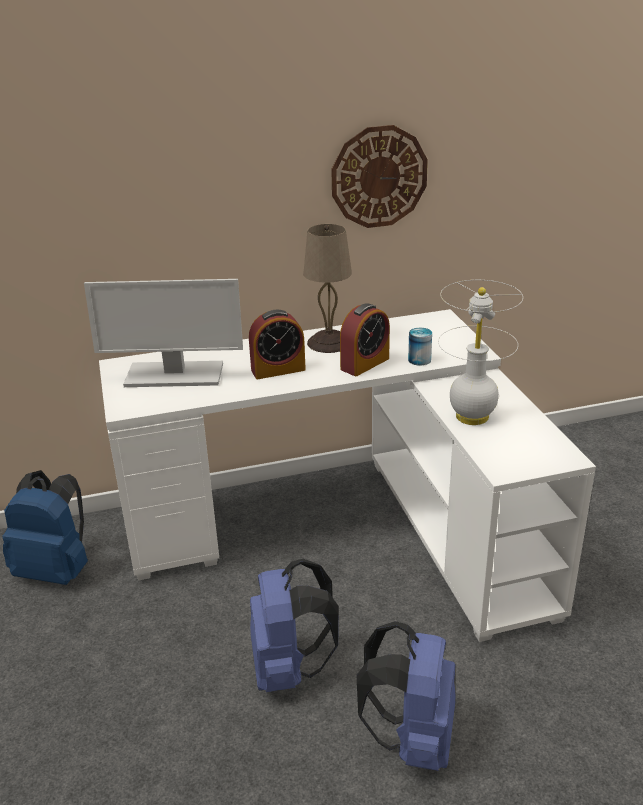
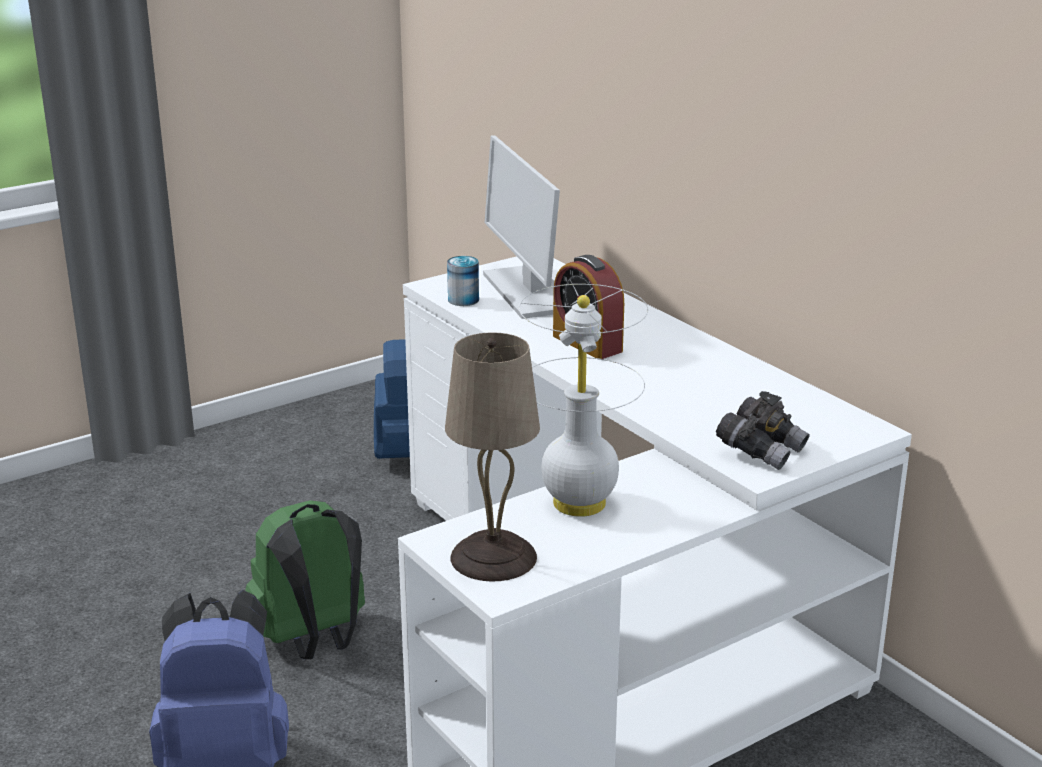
camera: 70 degrees right, 5 degrees down
blue backpack [250,559,339,692] -> green backpack [245,500,365,659]
beige table lamp [303,224,352,353] -> beige table lamp moved to [445,332,540,582]
wall clock [331,125,428,228] -> none
alarm clock [340,303,390,376] -> none
can [408,328,432,366] -> can moved to [447,256,479,306]
none -> grey binoculars [716,391,810,470]

